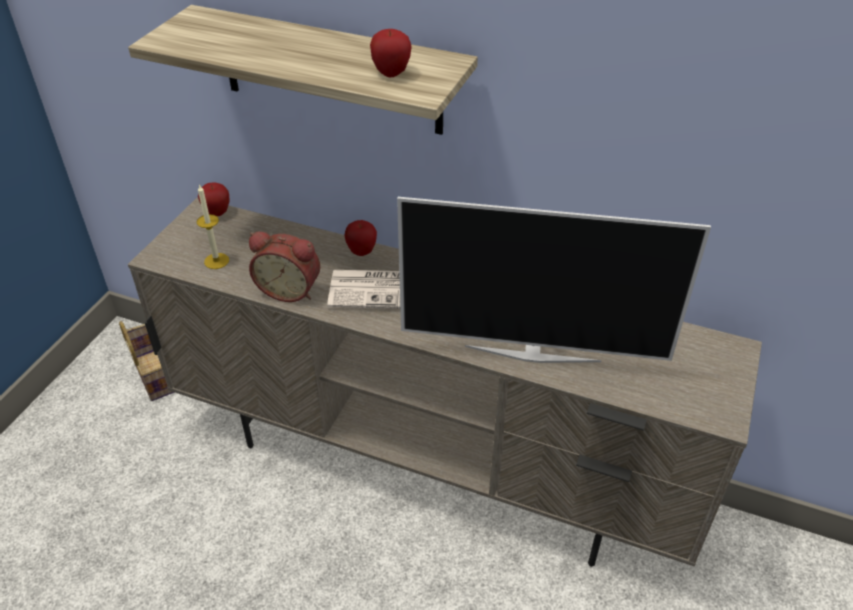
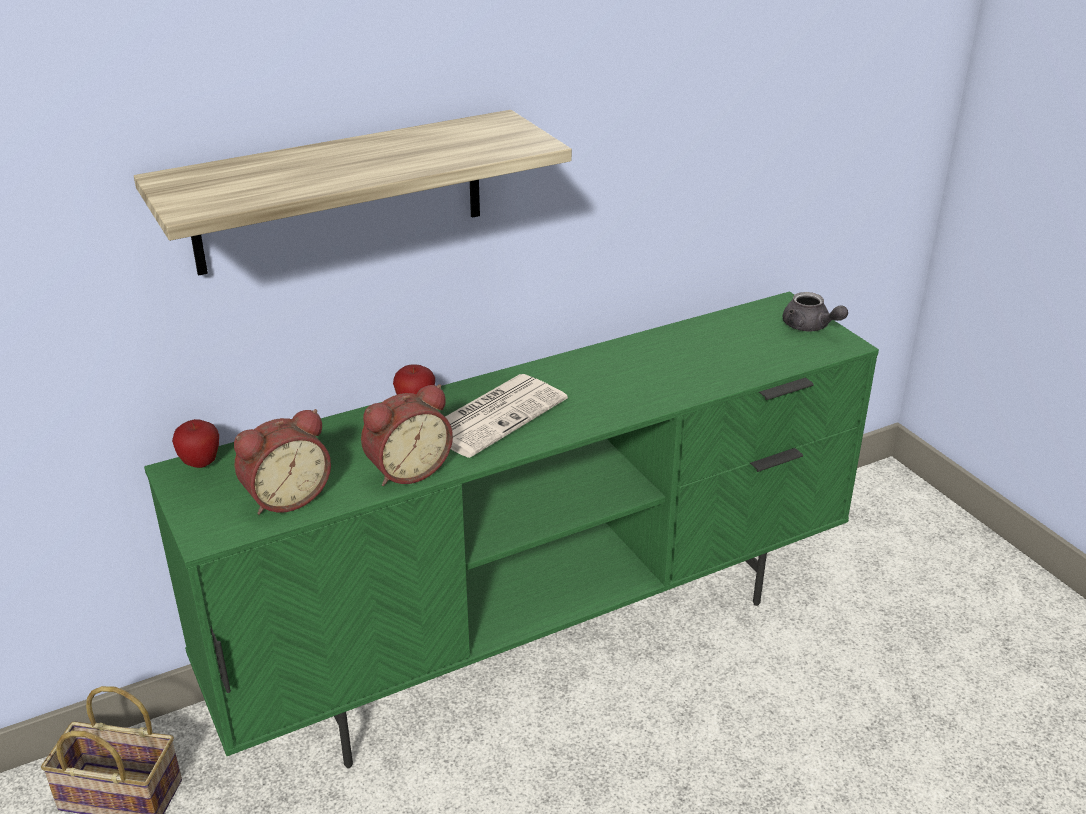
camera: 50 degrees left, 10 degrees down
beige tv stand [128,197,762,567] -> green tv stand [144,292,879,768]
candle [197,184,229,269] -> alarm clock [234,409,331,515]
apple [370,29,412,78] -> none
television [397,197,711,363] -> none
none -> grey teapot [783,292,848,331]

